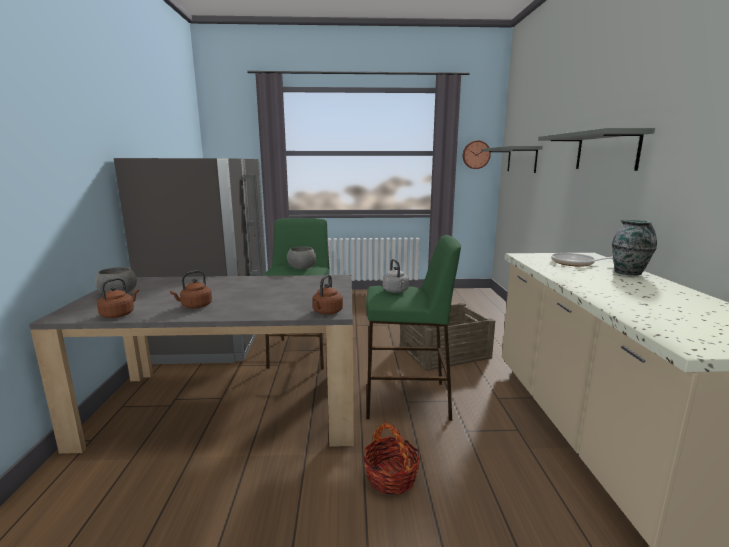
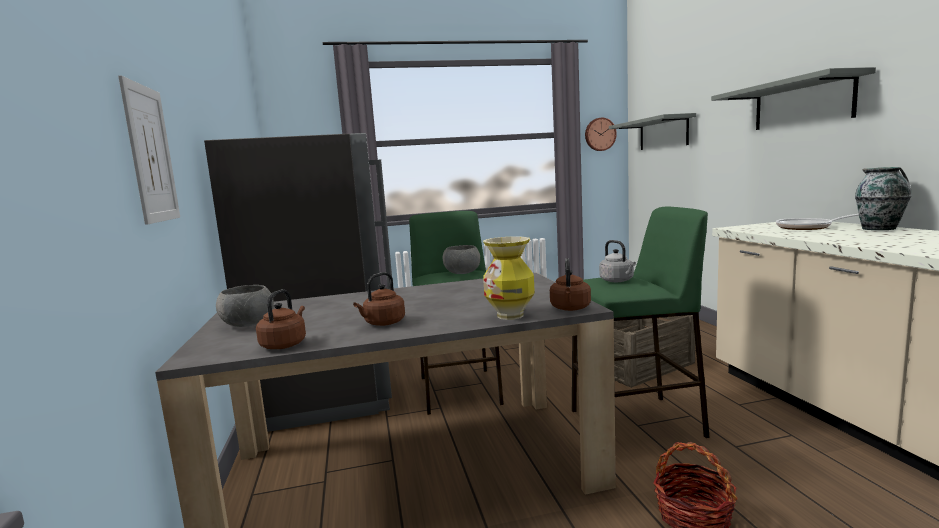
camera: 10 degrees left, 5 degrees down
none -> picture [118,75,180,225]
none -> vase [483,236,535,320]

